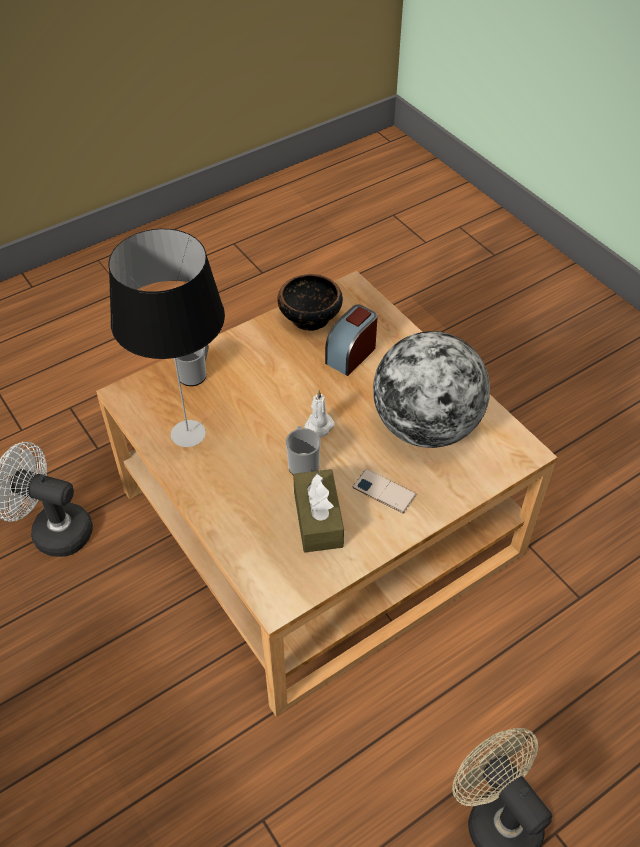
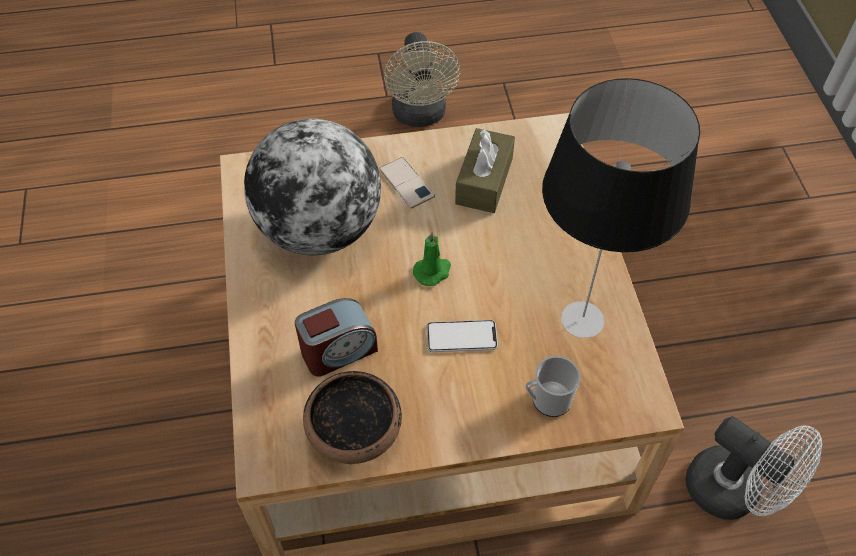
camera: 155 degrees left, 5 degrees up
mug [286,426,321,475] -> none
white candle [304,390,335,438] -> green candle [413,232,451,286]
none -> phone [426,320,498,352]

